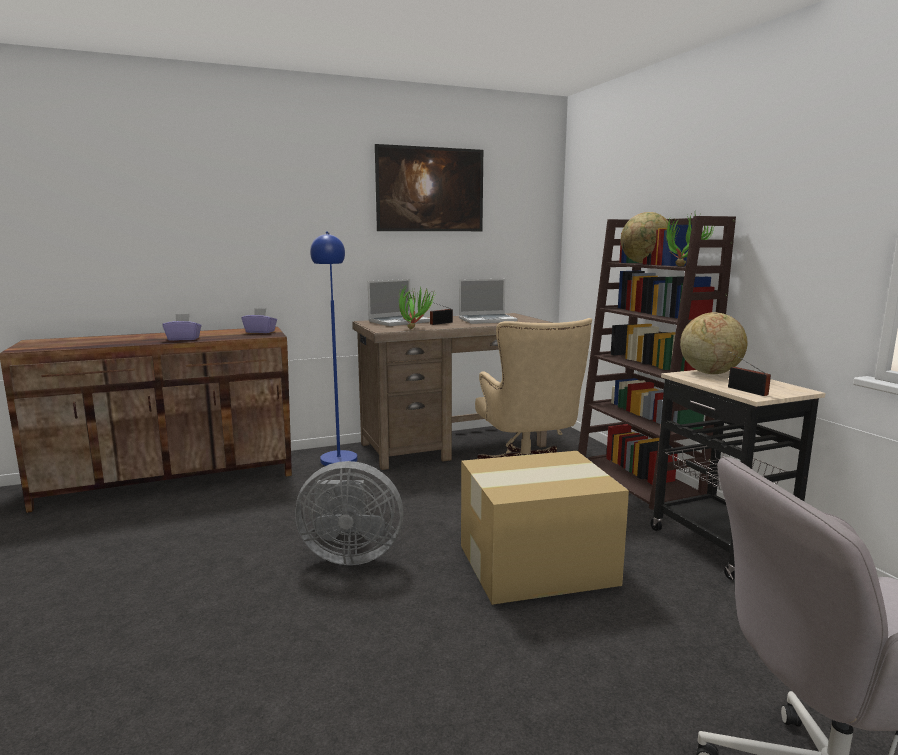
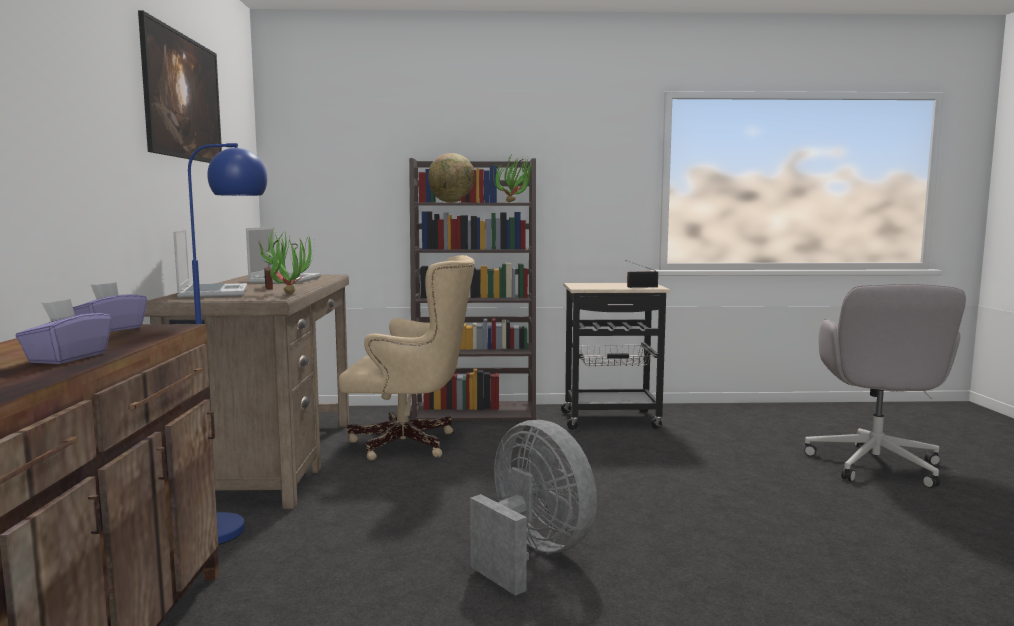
camera: 70 degrees left, 5 degrees down
grey fan [295,461,403,565] -> grey fan turned 60 degrees counterclockwise [470,420,597,596]
cardboard box [461,451,629,605] -> none
globe [680,312,747,374] -> none

